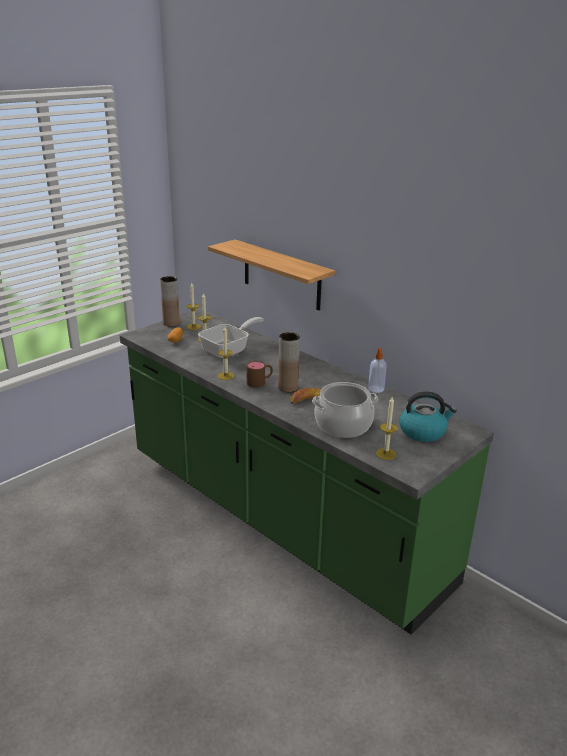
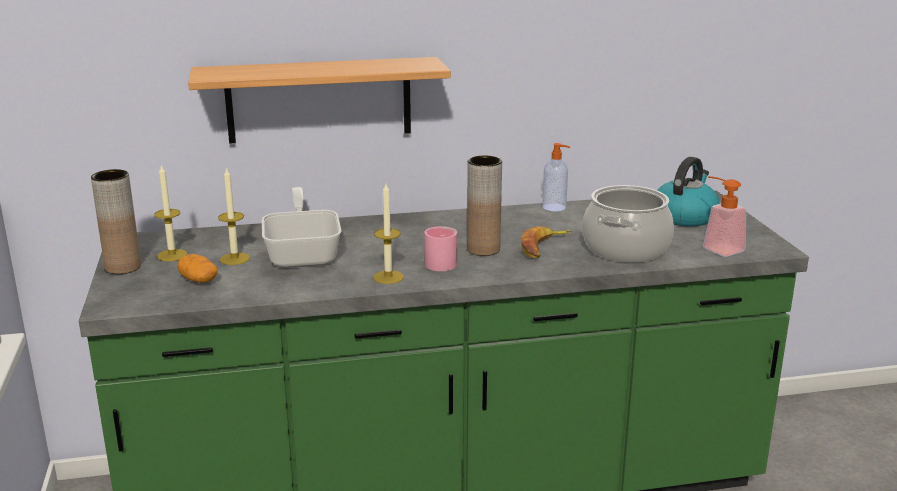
camera: 55 degrees left, 5 degrees down
brown mug [247,361,273,388] -> pink mug [424,226,457,271]
candle [376,397,398,460] -> soap dispenser [703,176,746,257]

